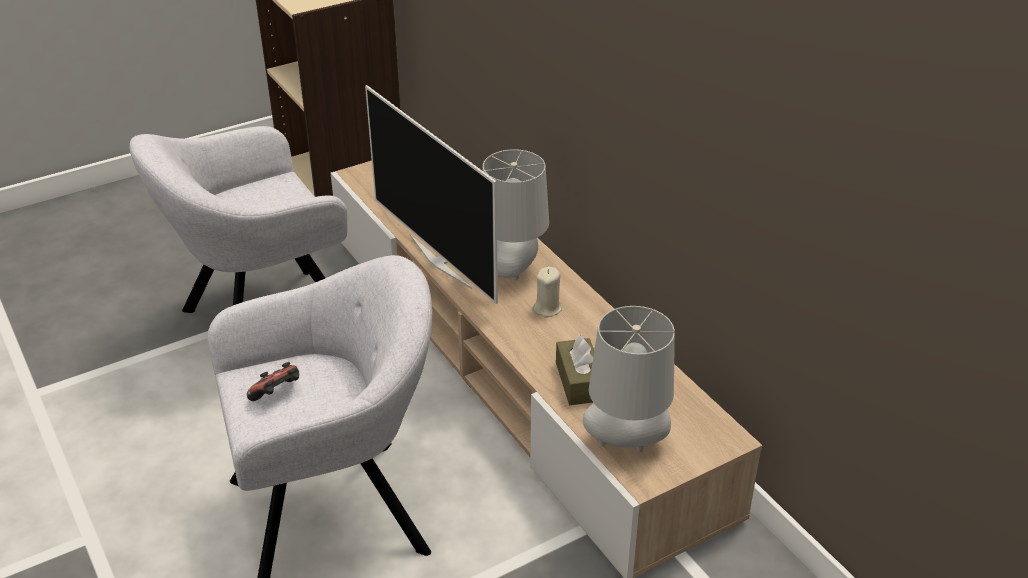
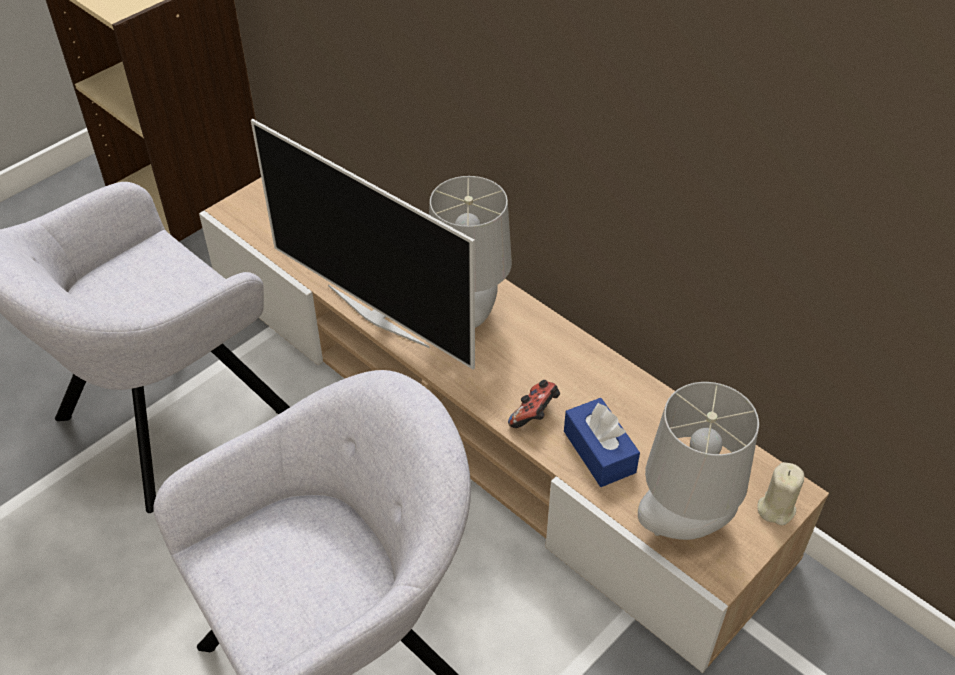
camera: 15 degrees left, 10 degrees up
game controller [247,362,299,401] -> game controller moved to [508,380,560,428]
beige candle [533,266,562,317] -> beige candle moved to [757,462,804,525]
brown tissue box [556,335,594,405] -> blue tissue box [564,398,640,487]

